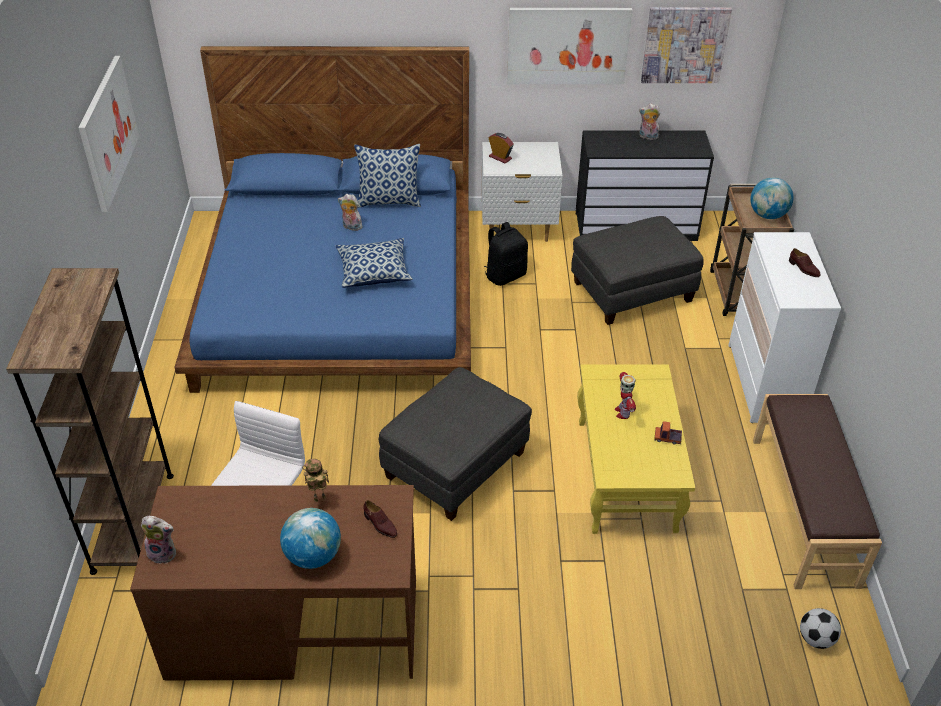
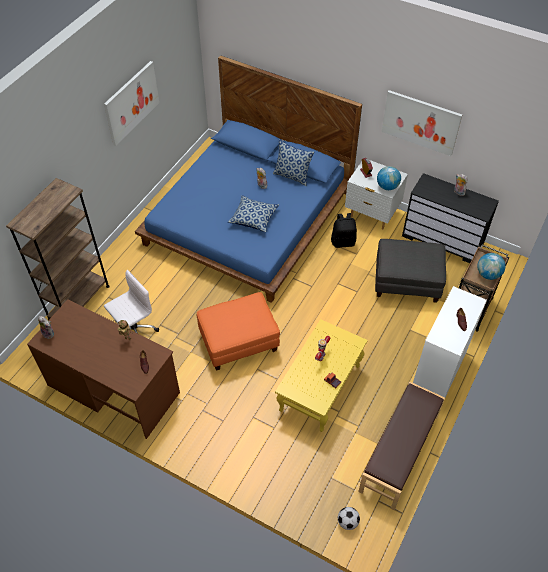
camera: 30 degrees right, 10 degrees up
globe [280,508,341,569] -> globe moved to [377,166,401,190]
grey ottoman [379,367,532,521] -> orange ottoman [196,292,280,371]
picture [641,7,732,83] -> none

